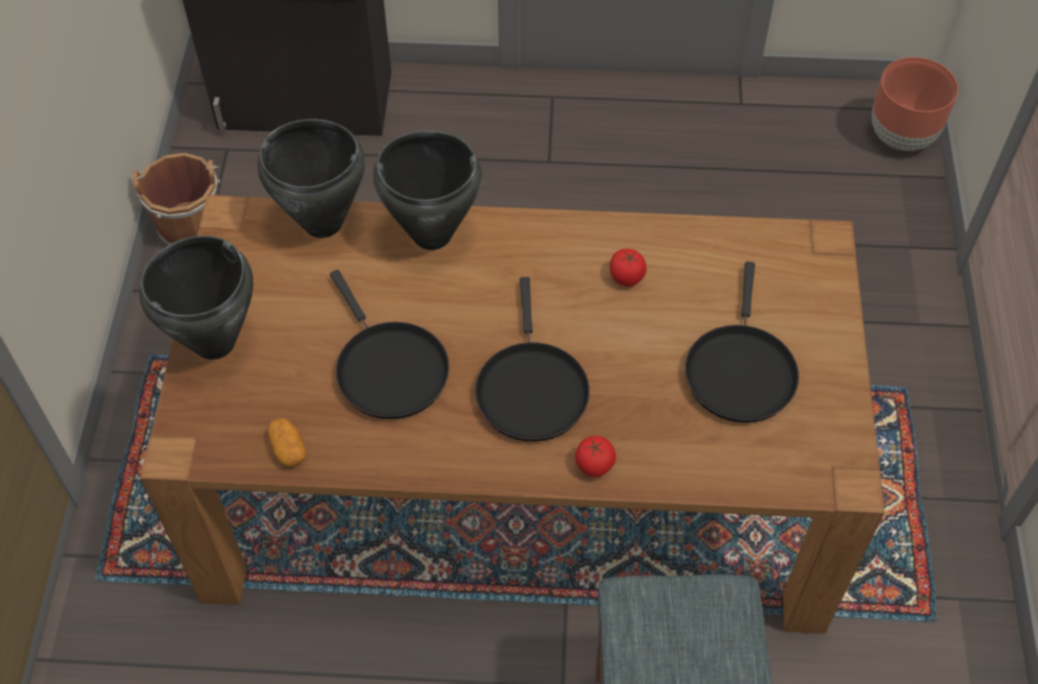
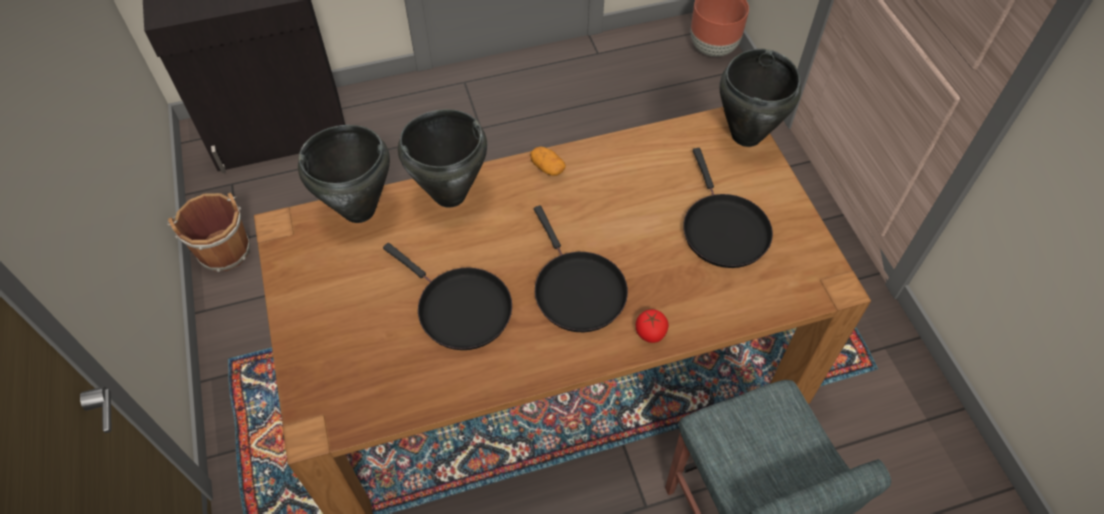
camera: 20 degrees left, 0 degrees up
black cooking pot [139,235,253,360] -> black cooking pot moved to [719,49,801,147]
potato [268,418,306,467] -> potato moved to [530,146,566,176]
tomato [610,249,646,287] -> none

